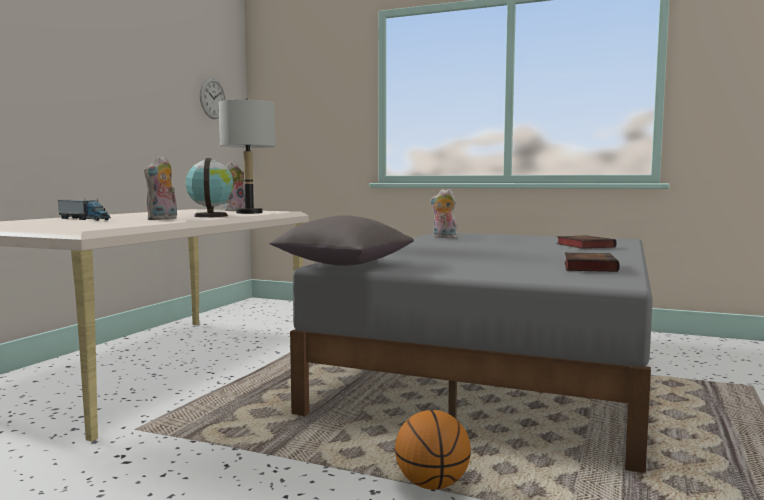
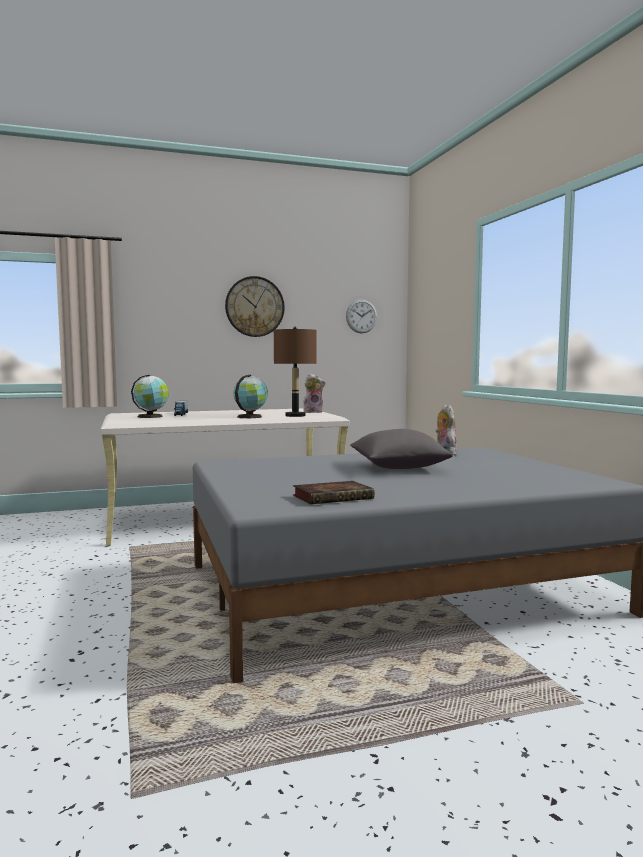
camera: 50 degrees right, 0 degrees up
plush toy [144,156,177,220] -> none
grey table lamp [219,98,275,214] -> brown table lamp [274,327,316,417]
grey pillow [269,215,414,266] -> grey pillow moved to [350,429,453,469]
basketball [395,410,471,490] -> none
book [556,235,616,249] -> none
none -> globe [131,375,169,418]
none -> wall clock [225,276,285,337]

